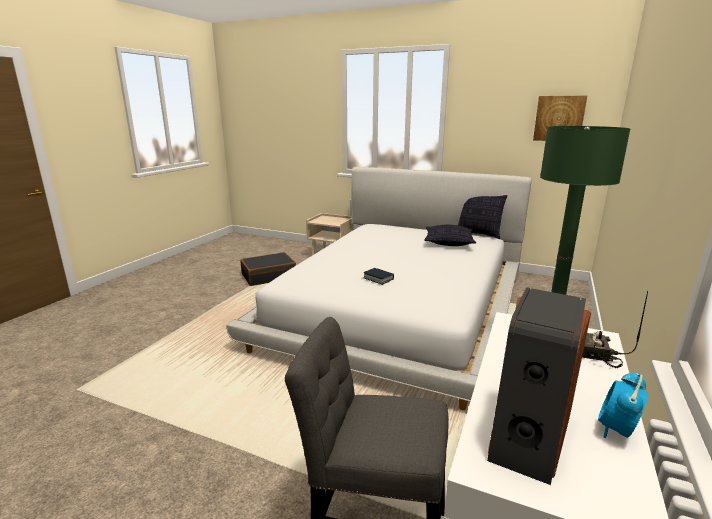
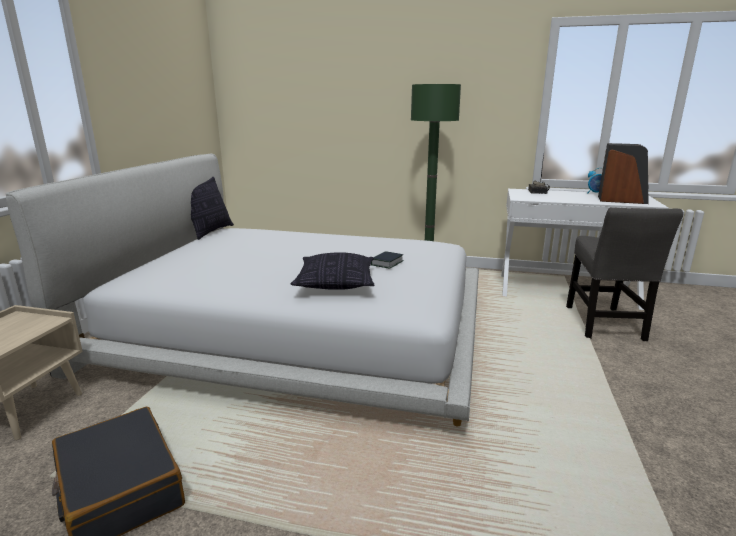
camera: 100 degrees left, 0 degrees up
pillow [424,225,476,246] -> pillow moved to [290,252,374,290]
picture [533,96,587,141] -> none

